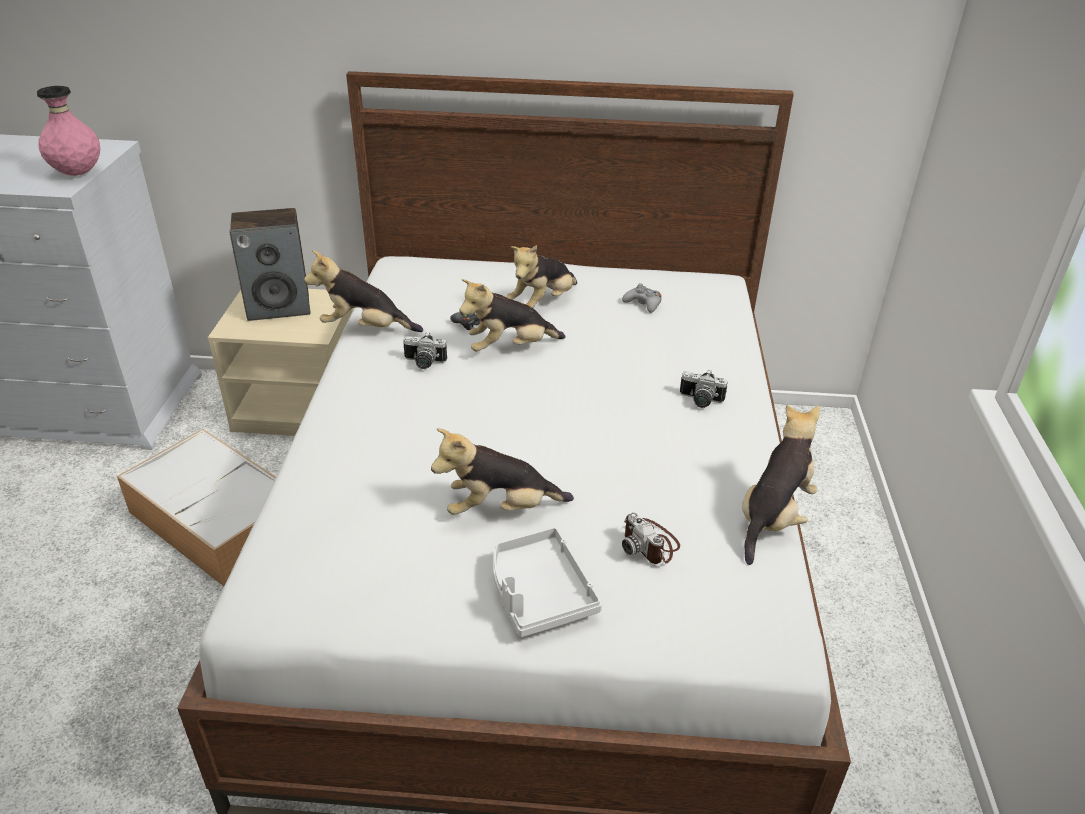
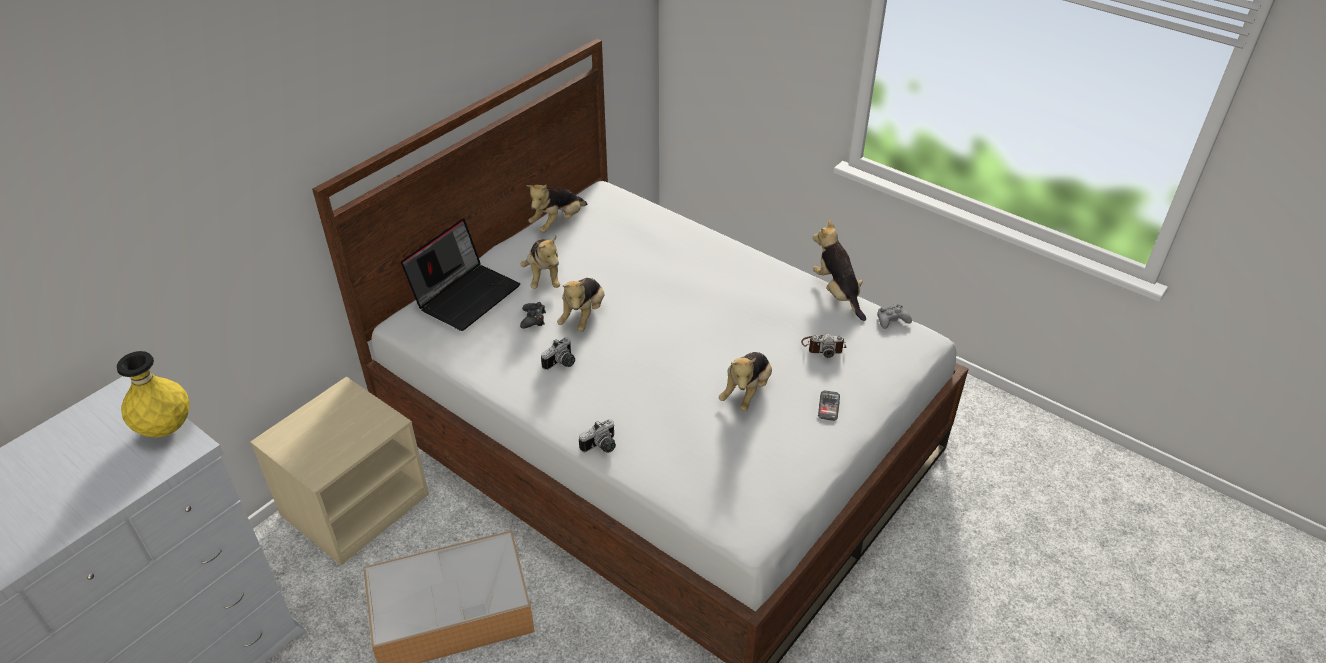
camera: 55 degrees left, 5 degrees up
pink vase [37,86,100,176] -> yellow vase [117,351,190,438]
speaker [229,208,310,321] -> none
plush toy [304,250,423,332] -> plush toy moved to [526,185,587,233]
grey tray [493,527,602,637] -> phone [818,391,840,421]
grey game controller [622,283,662,313] -> grey game controller moved to [877,304,912,329]
camera [680,370,728,408] -> camera moved to [579,419,616,453]
none -> laptop [401,218,520,331]

